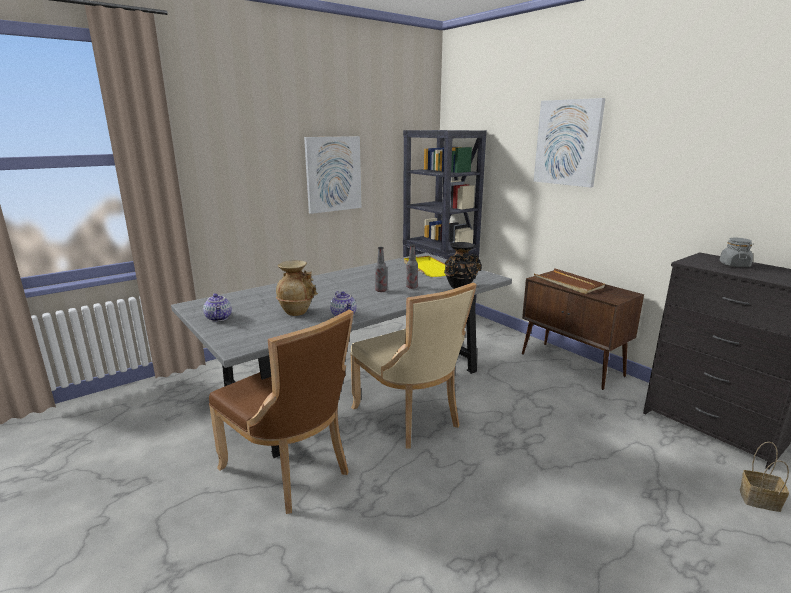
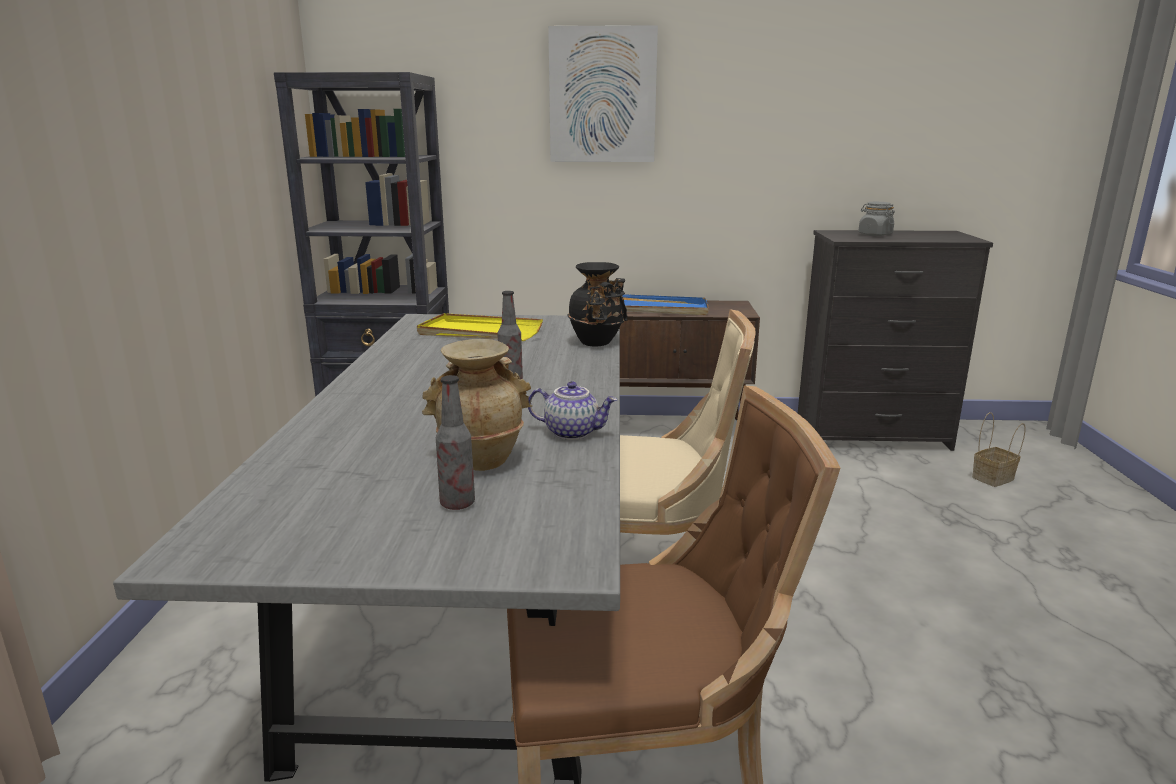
camera: 50 degrees left, 0 degrees up
teapot [203,293,232,322] -> none
picture [304,136,362,214] -> none
bottle [406,244,418,289] -> bottle moved to [436,375,475,510]
brown tray [534,268,605,294] -> blue tray [622,294,709,315]

